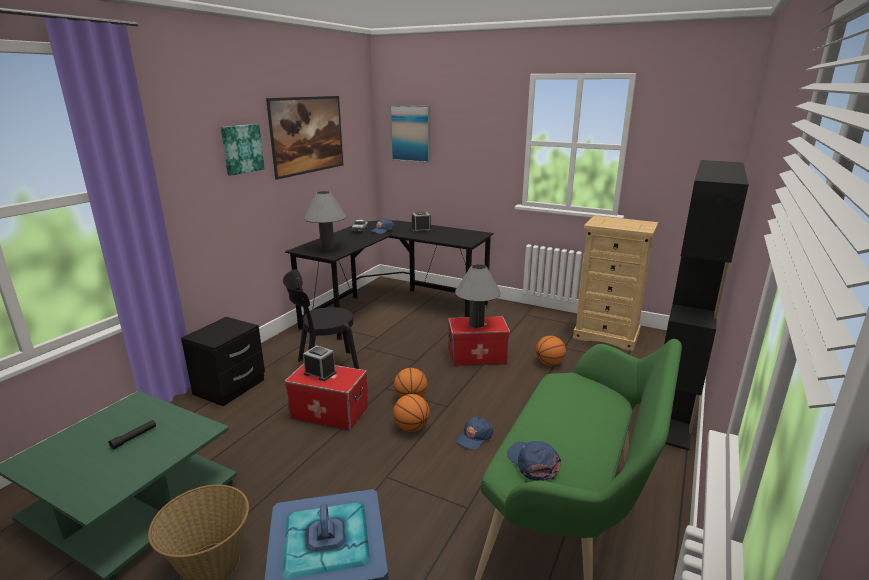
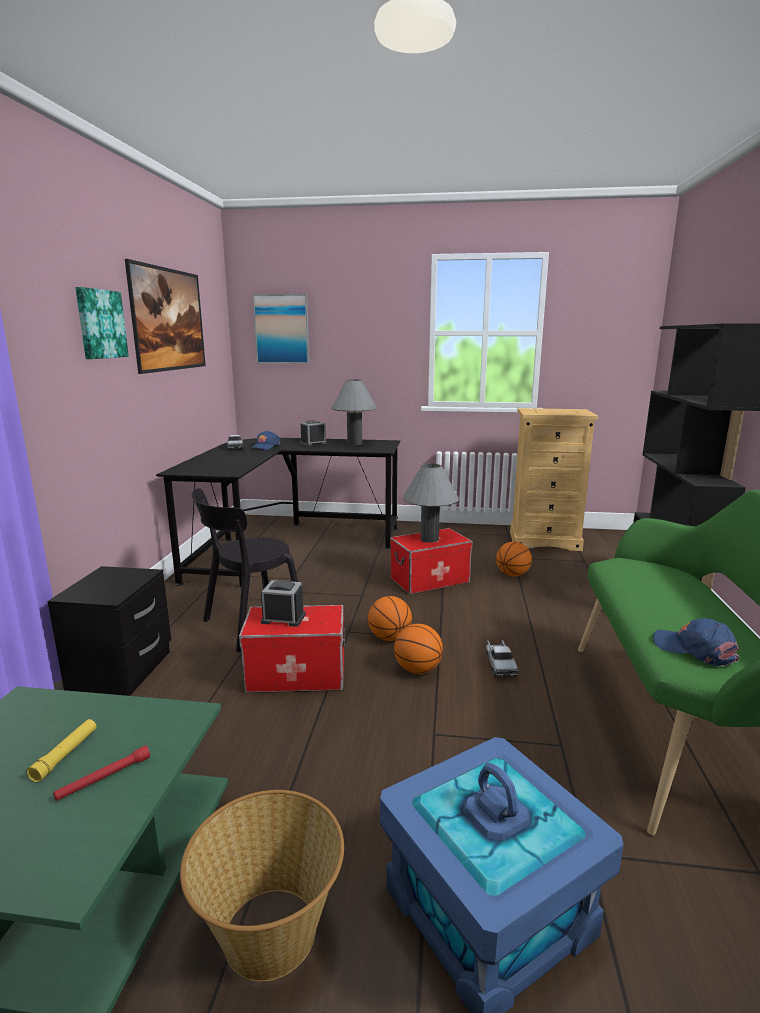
camera: 20 degrees left, 5 degrees down
black flashlight [109,420,156,450] -> yellow flashlight [26,719,96,782]
grey table lamp [304,191,346,251] -> grey table lamp moved to [331,379,377,445]
blue cap [456,417,493,450] -> toy truck [486,640,519,677]
none -> red flashlight [53,745,150,801]

